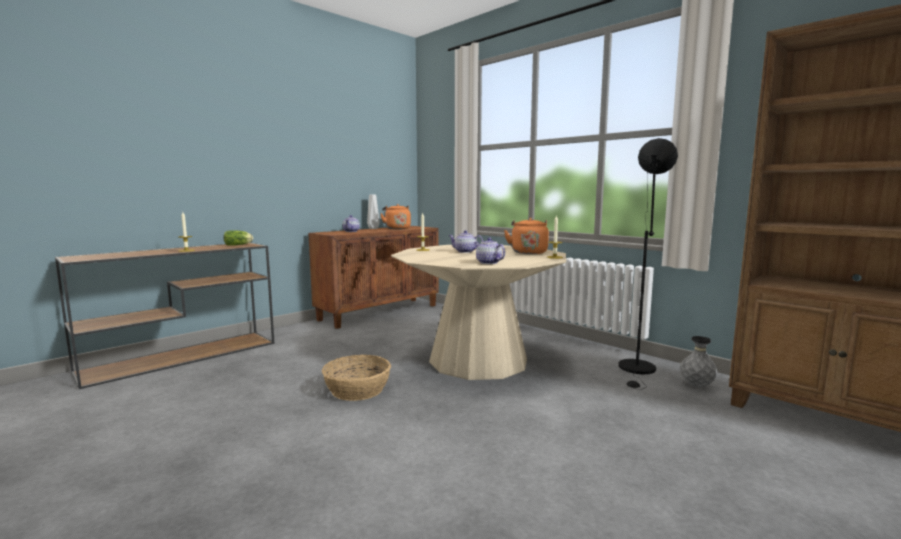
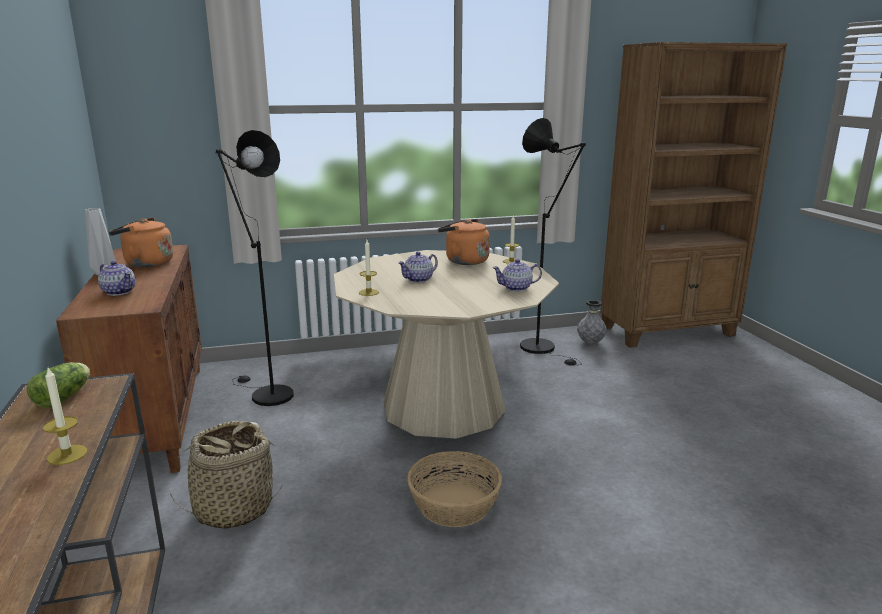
camera: 60 degrees left, 10 degrees up
none -> basket [168,421,283,529]
none -> black floor lamp [215,130,294,406]

